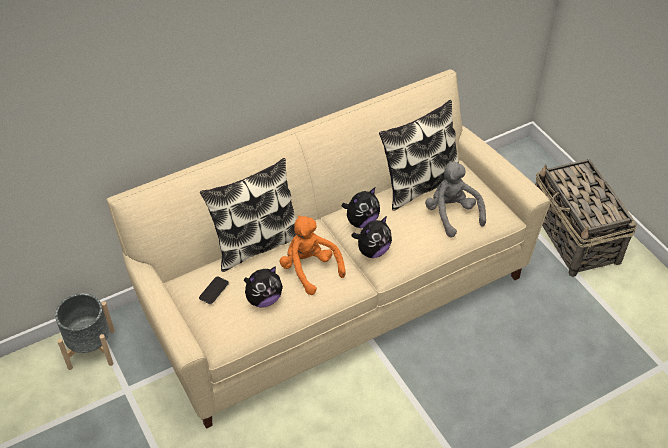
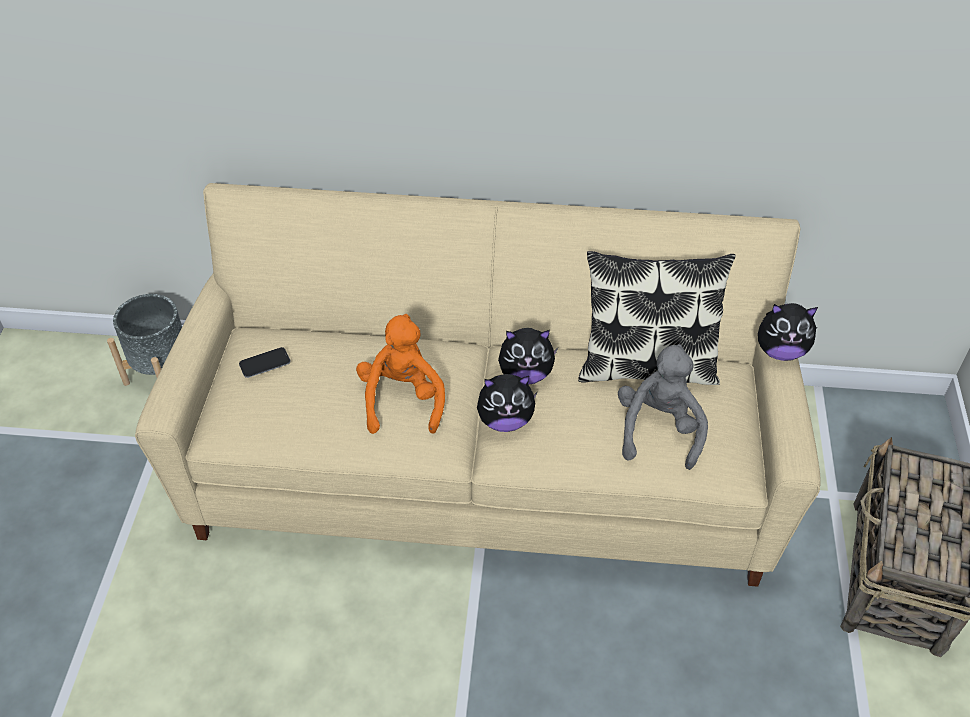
camera: 35 degrees right, 0 degrees up
pillow [200,158,296,272] -> none
plush toy [244,266,283,307] -> plush toy moved to [758,303,818,361]

